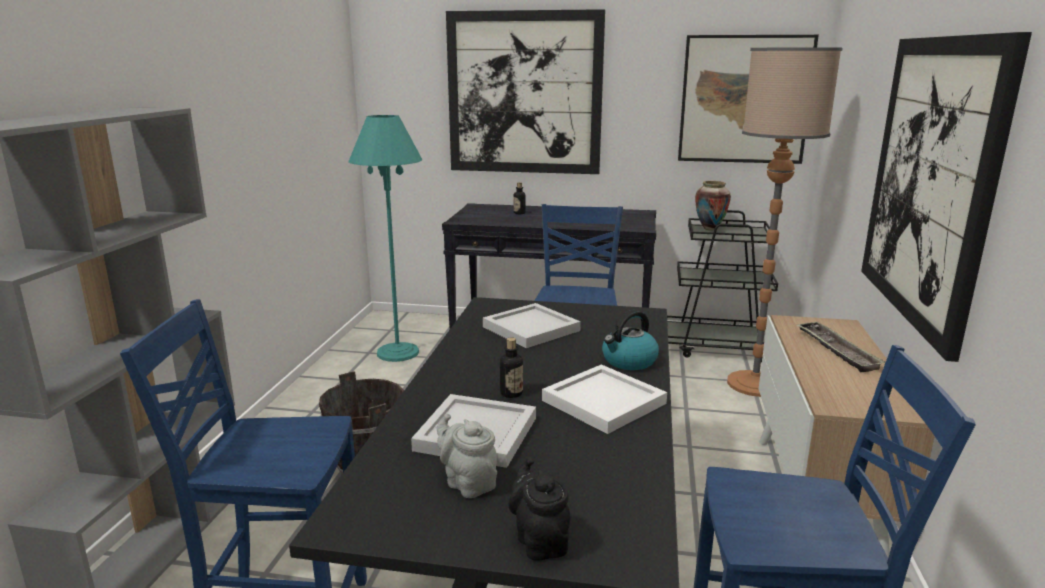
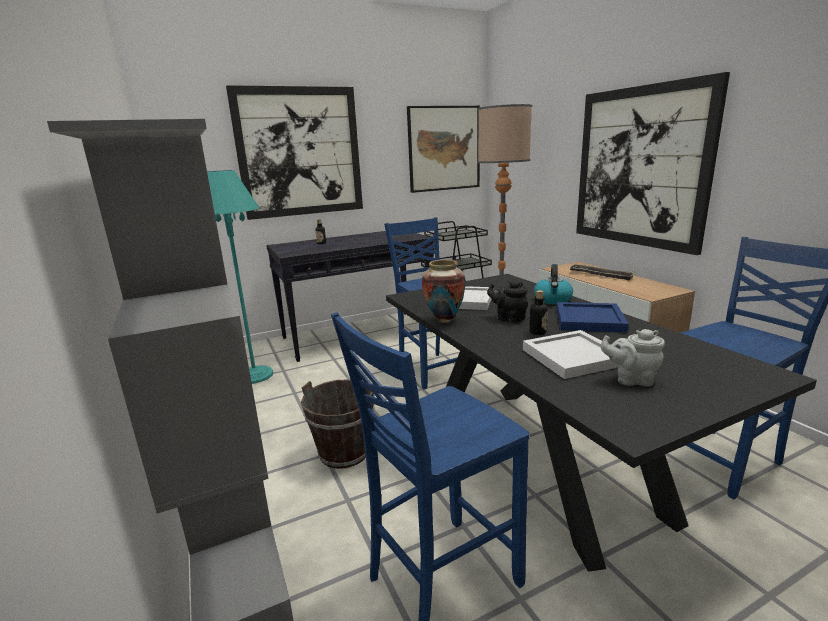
camera: 35 degrees left, 0 degrees up
black teapot [508,457,570,561] -> black teapot moved to [487,281,528,323]
white tray [542,365,667,434] -> blue tray [557,302,629,333]
vase [695,181,731,231] -> vase moved to [422,260,466,323]

